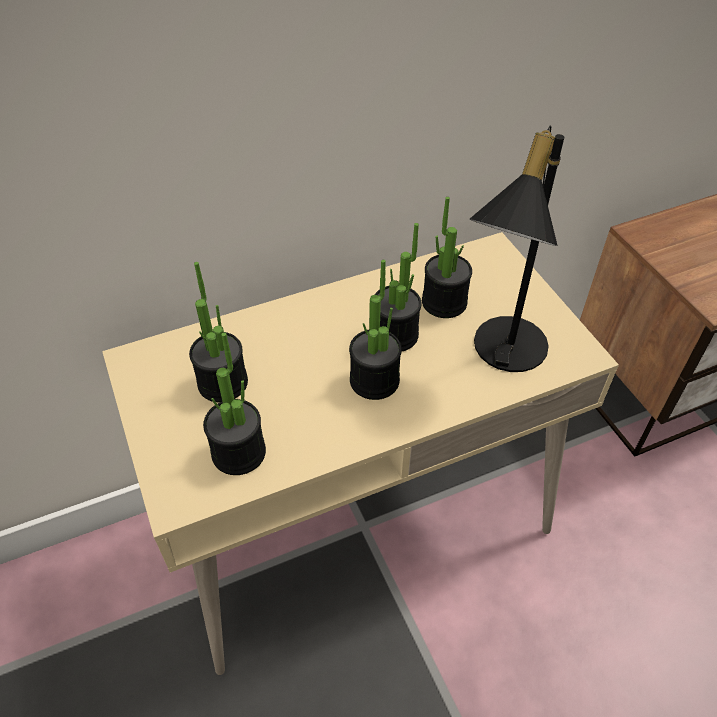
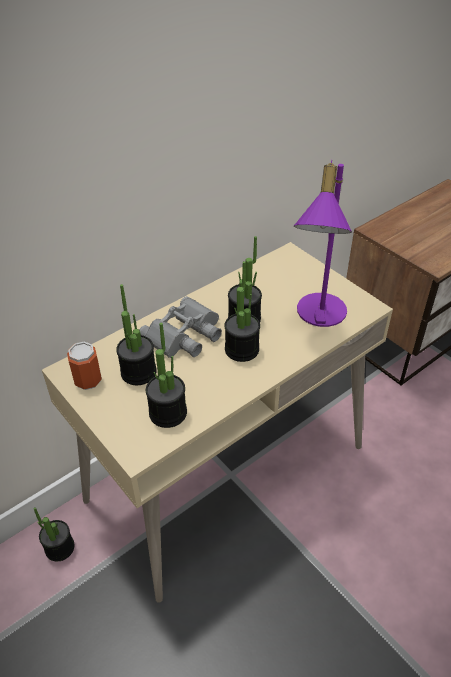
camera: 15 degrees left, 5 degrees down
potted plant [422,197,472,318] -> potted plant moved to [33,507,74,562]
black table lamp [470,125,564,372] -> purple table lamp [294,160,352,327]
none -> can [67,342,102,390]
none -> grey binoculars [139,296,222,358]

